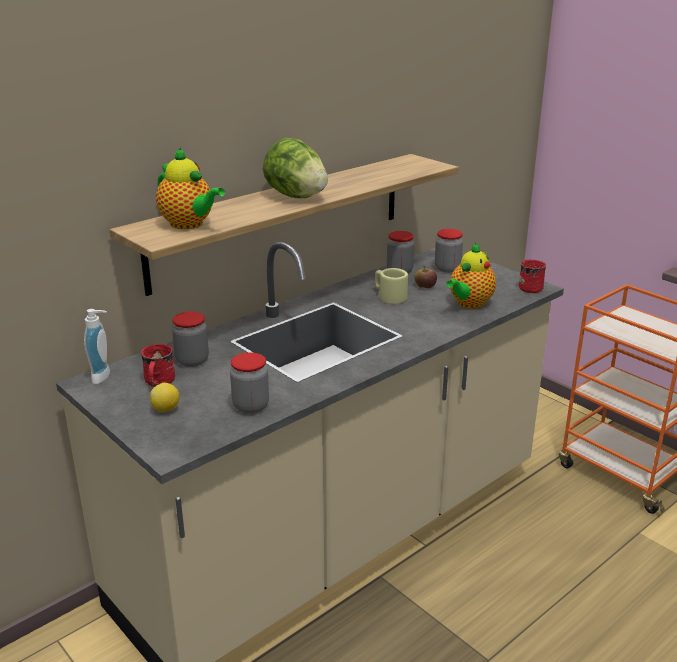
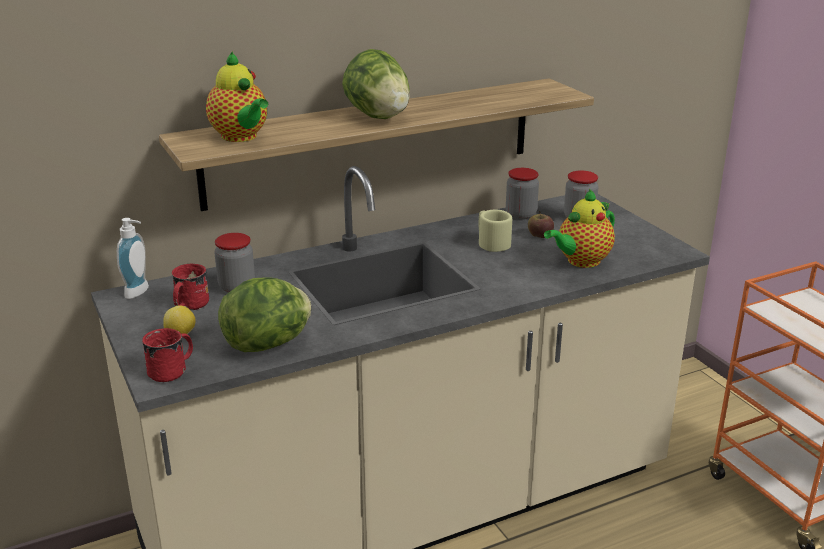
camera: 15 degrees right, 0 degrees up
jar [230,352,269,414] -> lettuce [218,277,311,352]
red mug [519,260,546,293] -> red mug moved to [142,328,193,382]

